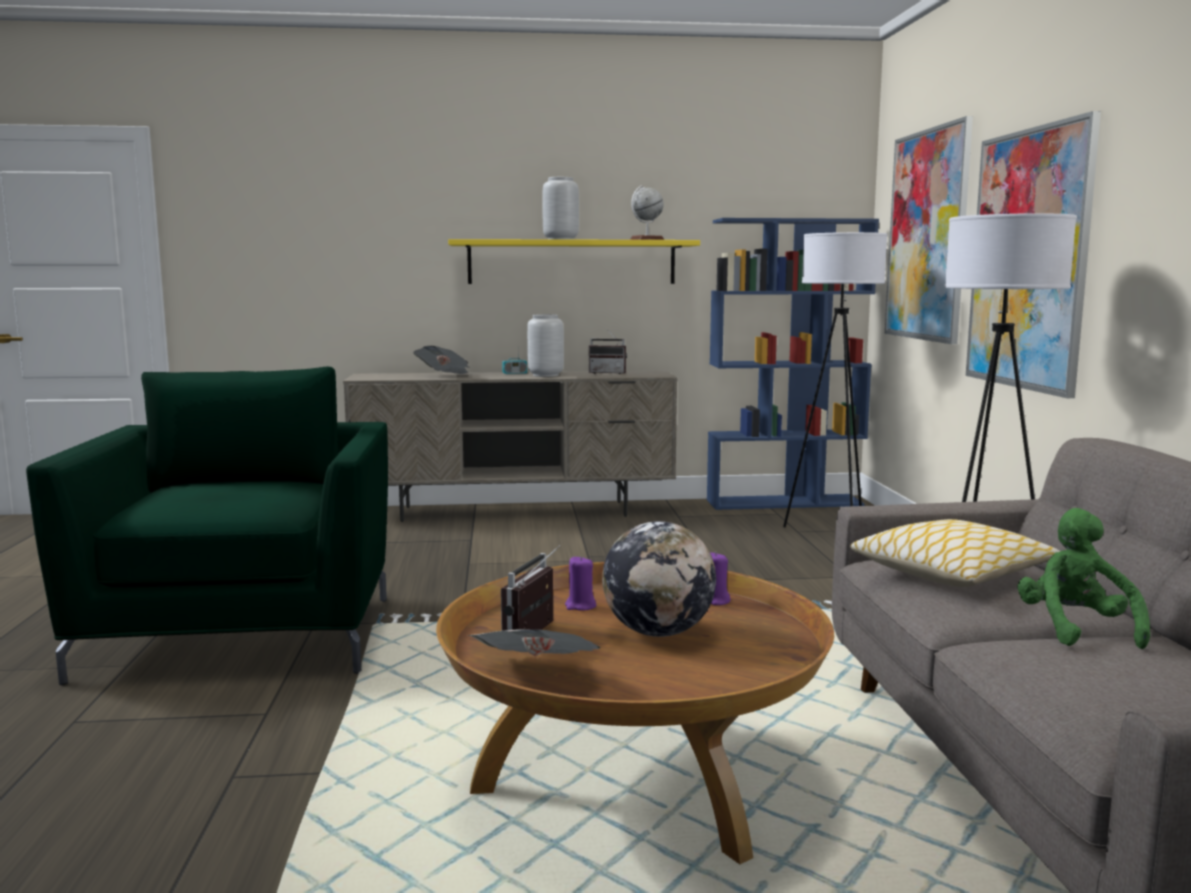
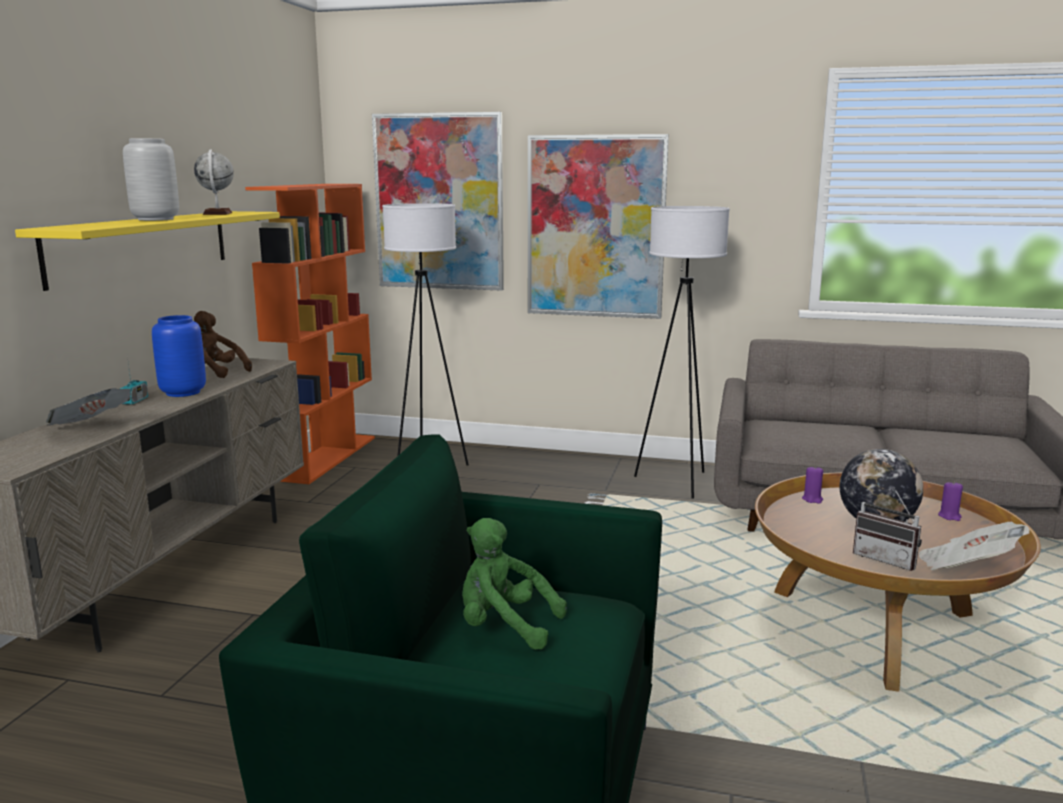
camera: 70 degrees left, 5 degrees up
grey vase [527,314,564,377] -> blue vase [152,315,206,397]
purple candle [565,556,596,611] -> purple candle moved to [938,481,963,521]
radio [589,329,627,374] -> brown plush toy [194,311,252,378]
blue bookcase [707,218,879,510] -> orange bookcase [245,184,375,484]
pillow [851,519,1060,587] -> none
green plush toy [1017,508,1150,649] -> green plush toy moved to [462,518,567,650]

